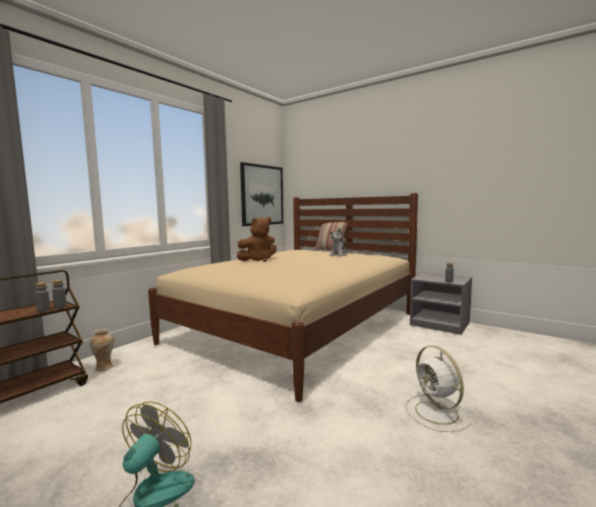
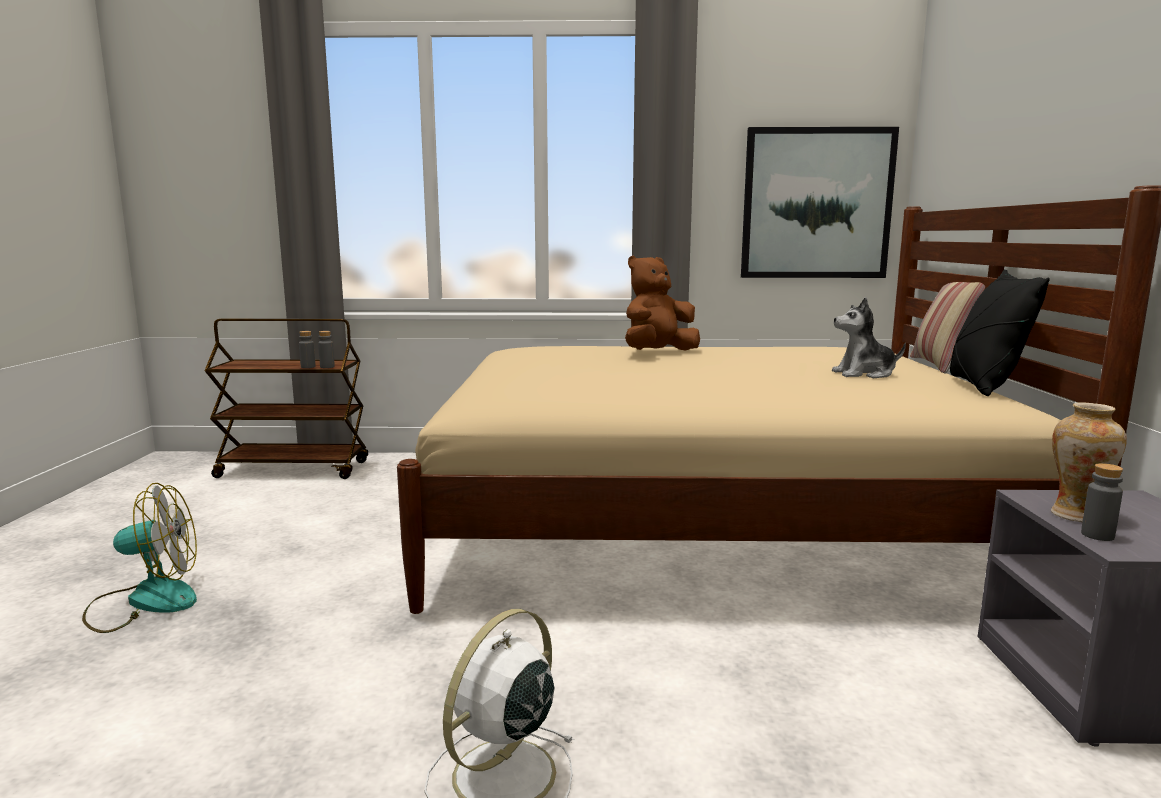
camera: 55 degrees right, 5 degrees up
vase [90,329,114,371] -> vase moved to [1051,402,1127,522]
brown plush toy [237,217,277,262] -> brown plush toy turned 120 degrees clockwise [625,256,700,351]
none -> black pillow [950,270,1050,396]

